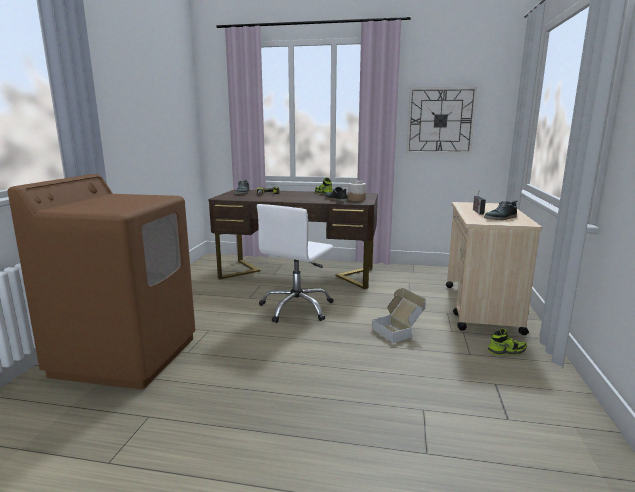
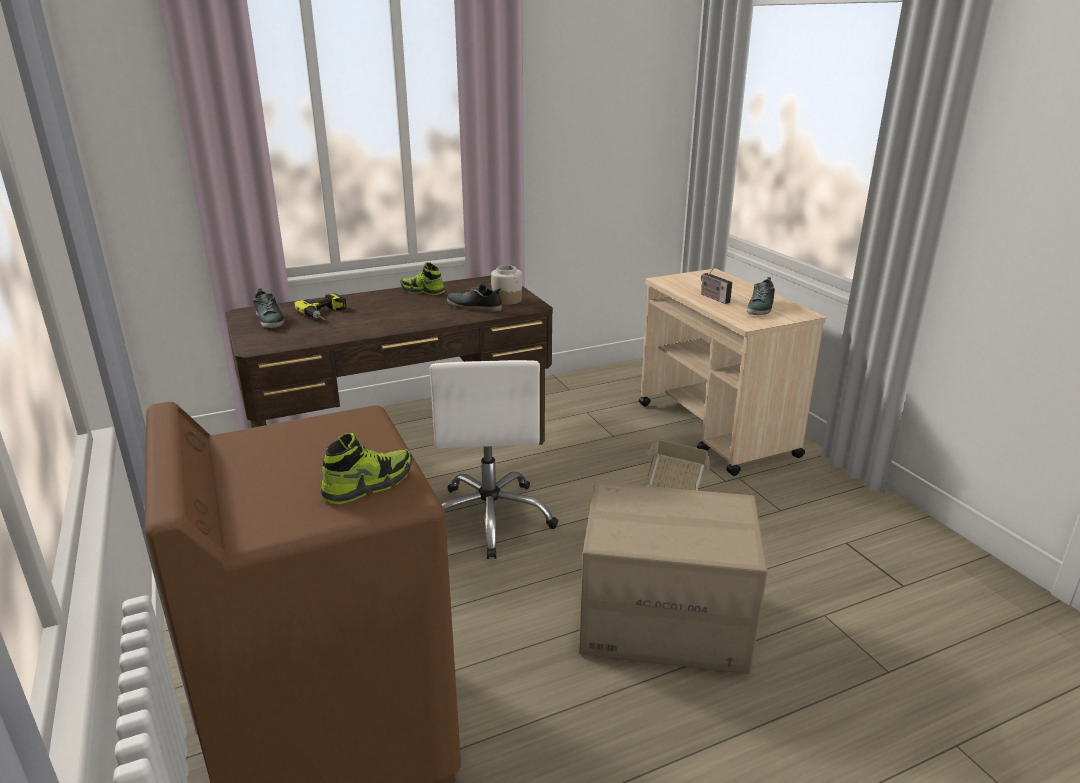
camera: 35 degrees left, 10 degrees up
wall clock [406,87,477,154] -> none
shoe [488,329,527,355] -> shoe moved to [320,433,412,504]
none -> cardboard box [579,482,768,674]

